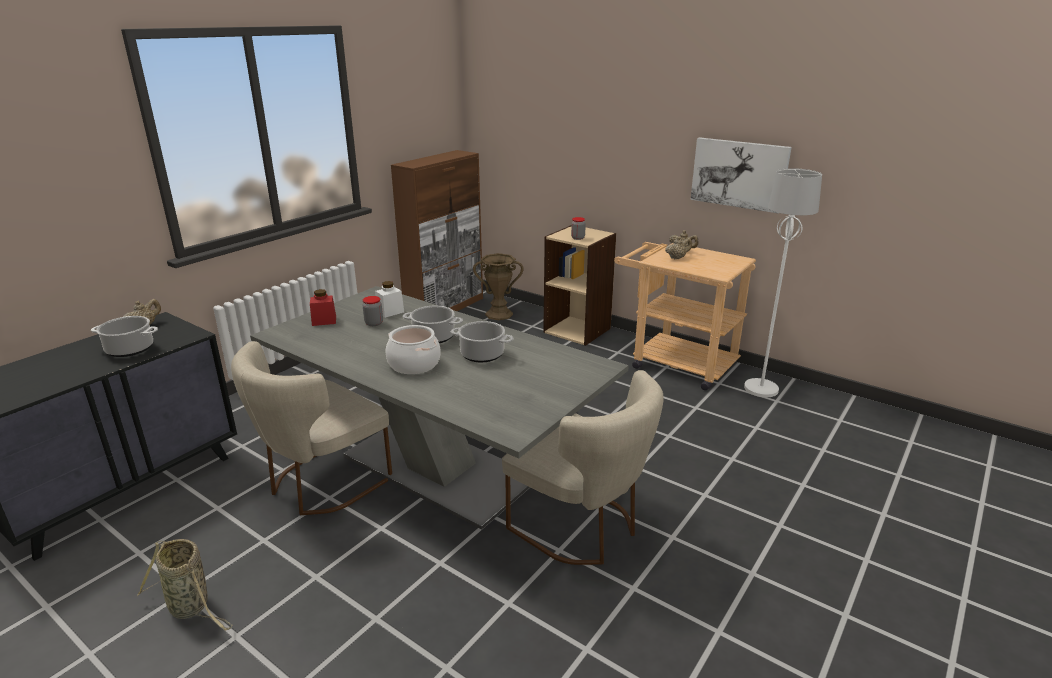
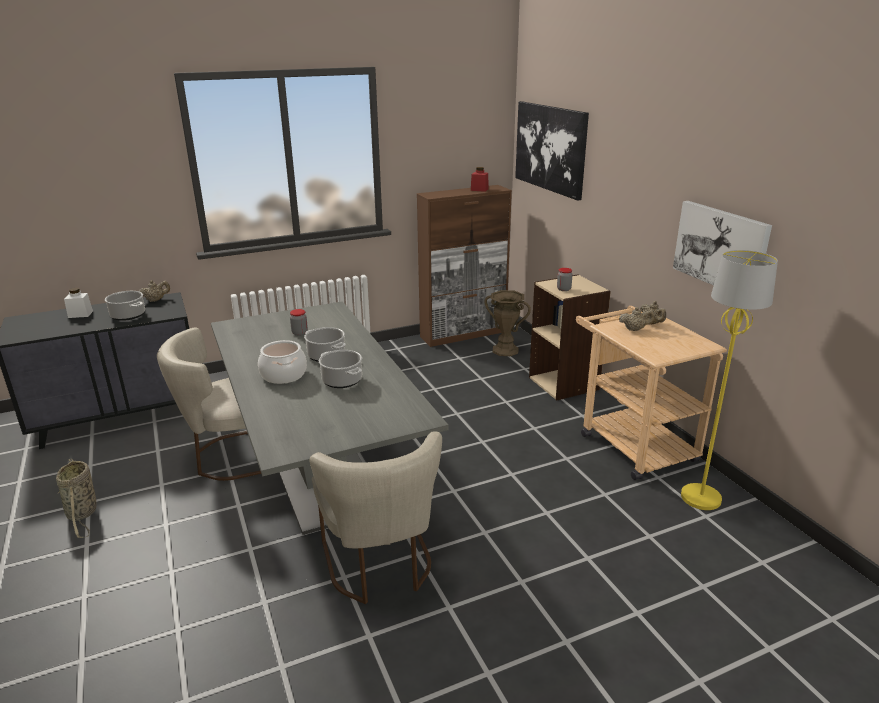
camera: 30 degrees right, 0 degrees up
red jar [310,289,336,326] -> red jar moved to [471,167,489,192]
white jar [375,281,404,318] -> white jar moved to [64,288,93,318]
white floor lamp [744,168,822,397] -> yellow floor lamp [681,250,778,510]
none -> picture [515,101,589,201]

